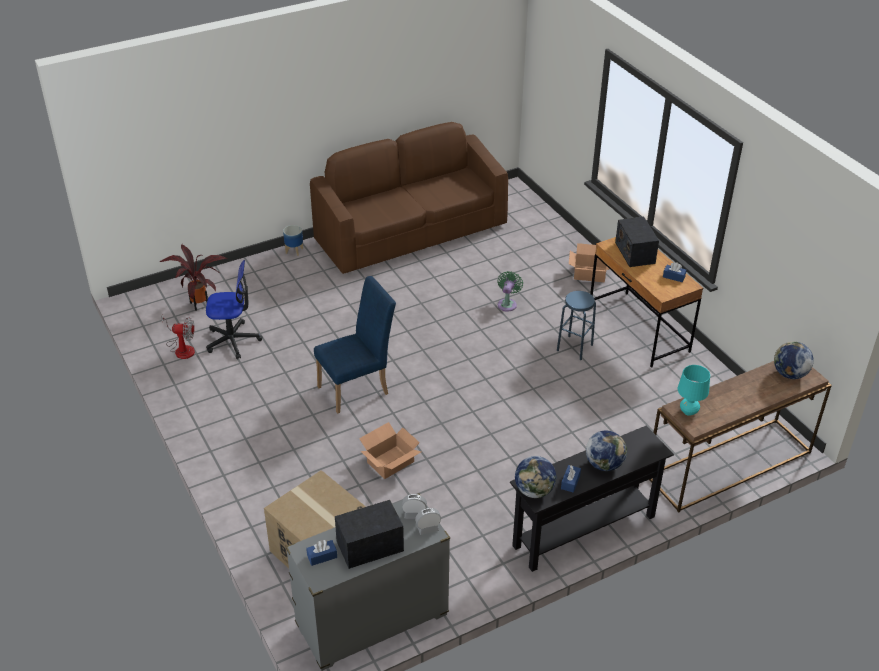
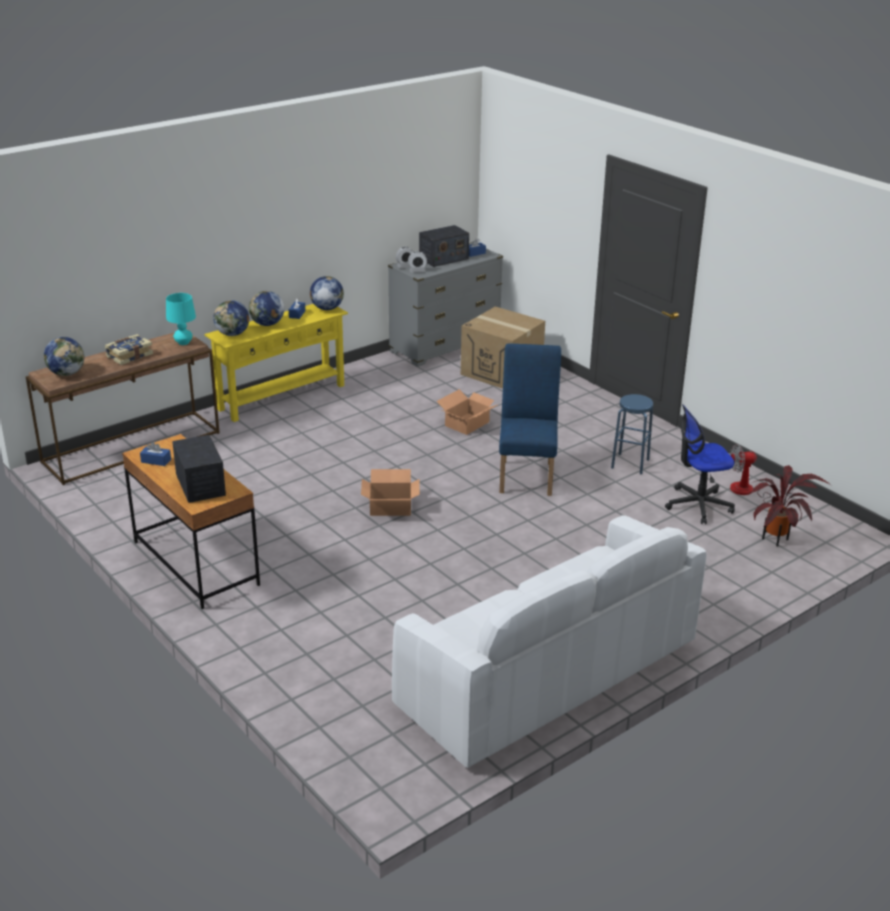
camera: 170 degrees right, 10 degrees down
planter [283,225,303,256] -> none
brown sofa [310,122,508,274] -> white sofa [392,515,707,768]
blue chair [314,276,396,414] -> blue chair turned 135 degrees clockwise [499,343,561,496]
green fan [497,271,523,312] -> none
black console table [510,426,674,572] -> yellow console table [204,304,348,422]
blue stool [557,291,596,360] -> blue stool moved to [611,394,653,474]
cardboard box [569,243,609,282] -> cardboard box moved to [361,469,420,516]
none -> book [105,334,153,365]
none -> globe [213,300,250,336]

